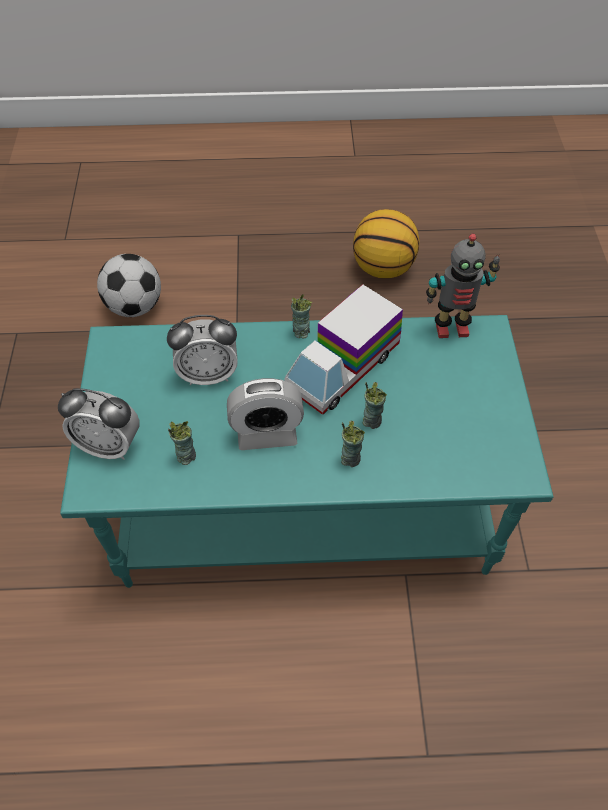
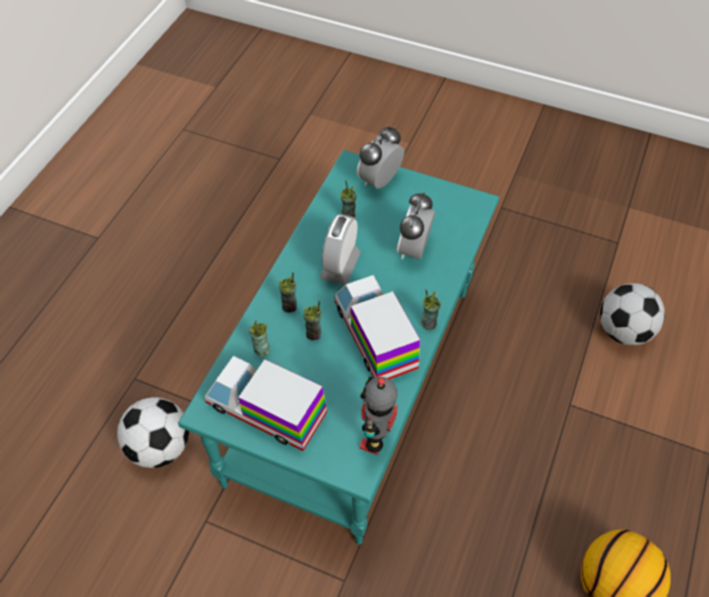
camera: 115 degrees right, 0 degrees up
none -> football [117,397,189,468]
none -> toy truck [204,356,327,451]
none -> cup [249,320,270,357]

